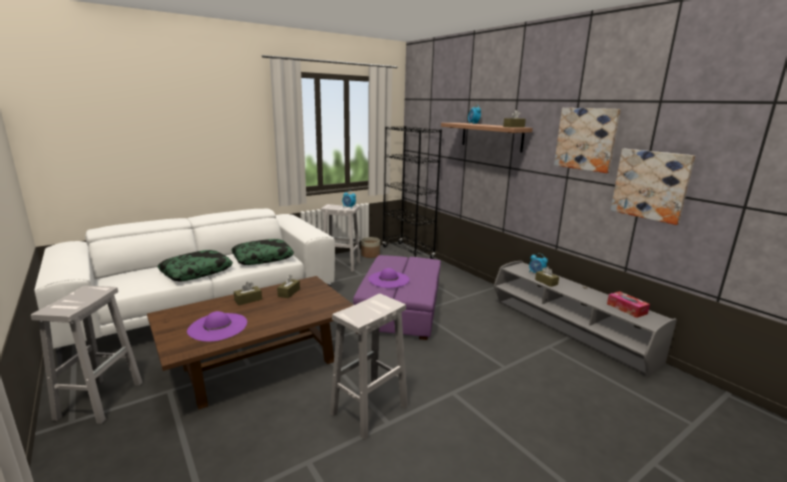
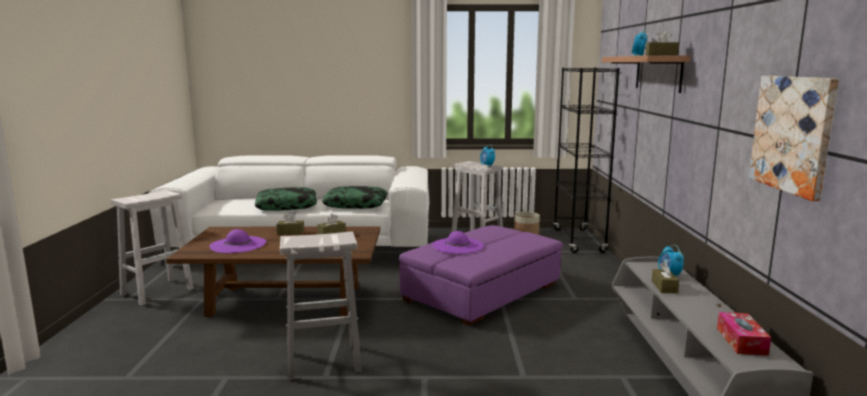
camera: 35 degrees right, 5 degrees down
picture [554,108,621,173] -> none

